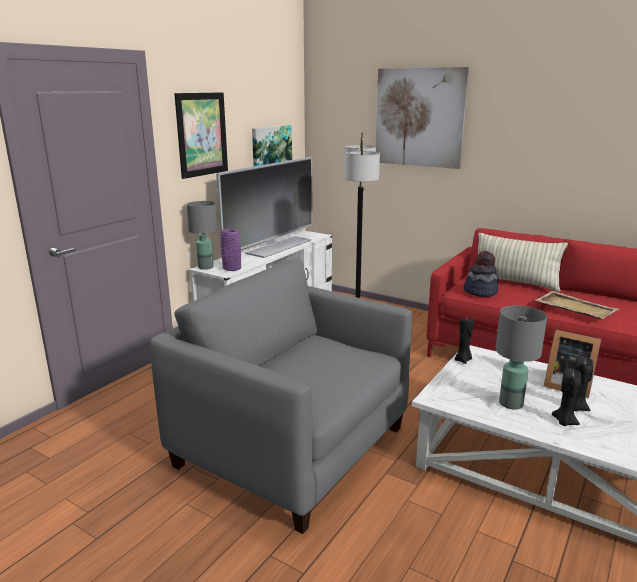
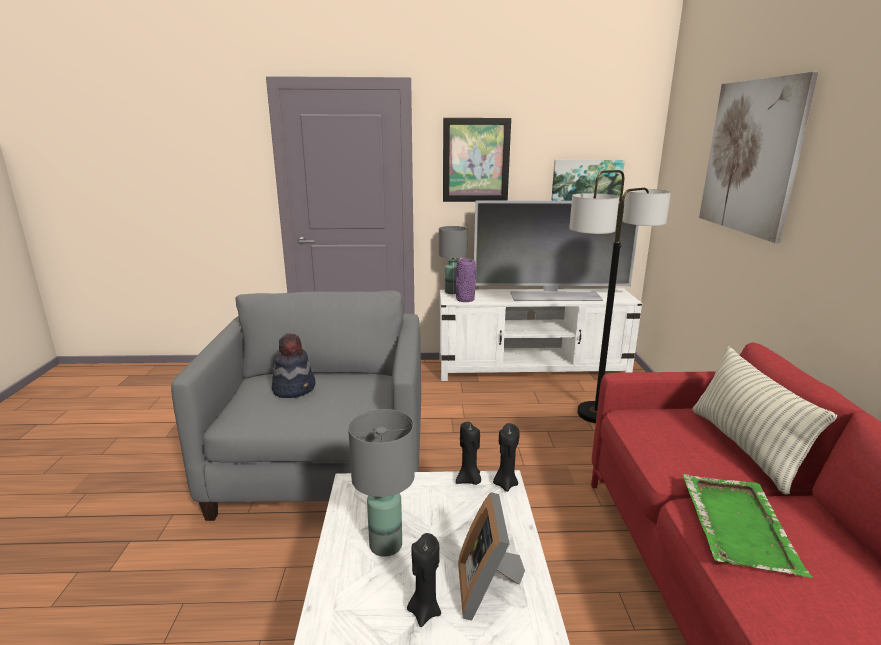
camera: 55 degrees right, 0 degrees up
hat [464,251,498,297] -> hat moved to [272,333,315,398]
beige tray [535,291,619,320] -> green tray [682,474,813,578]
black candle [552,368,582,426] -> black candle moved to [493,423,520,492]

